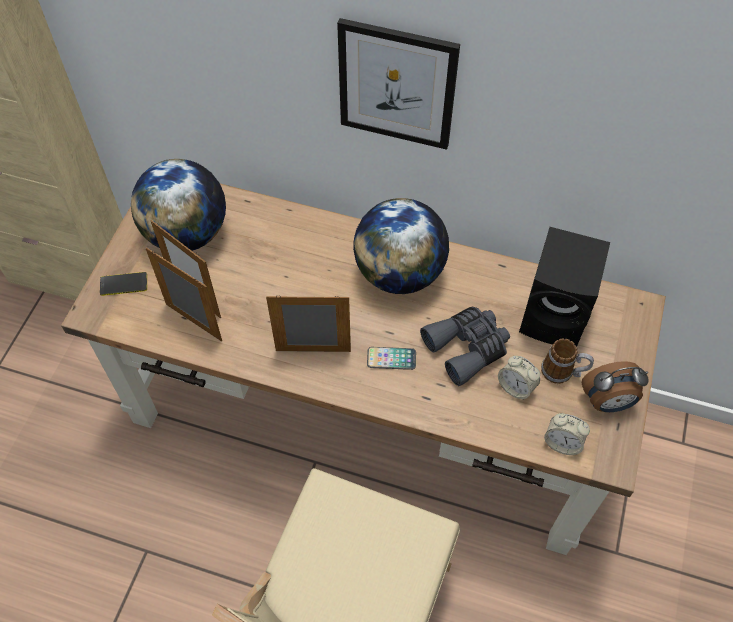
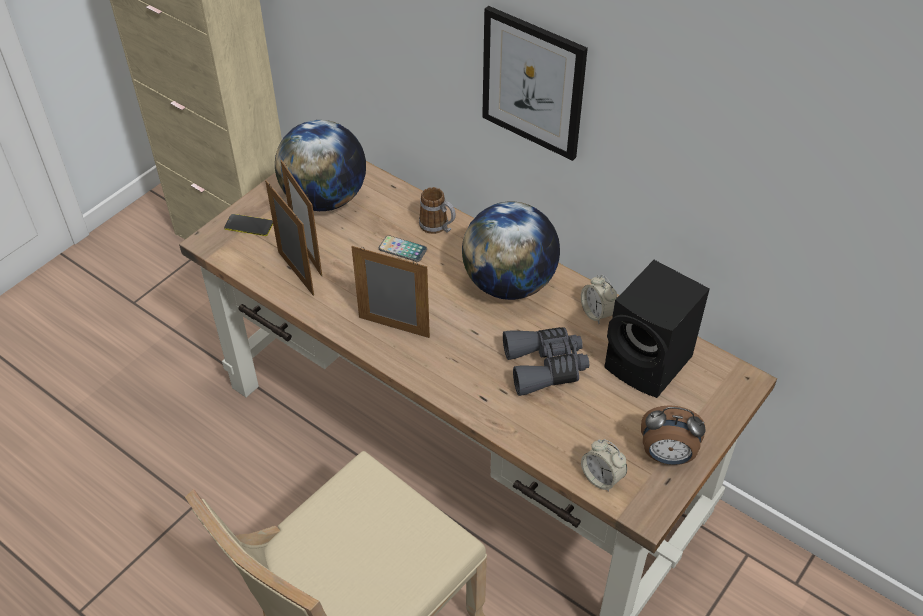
camera: 20 degrees right, 10 degrees down
phone [367,347,416,370] -> phone moved to [379,235,427,262]
alarm clock [498,356,540,399] -> alarm clock moved to [581,275,617,324]
mug [541,339,594,384] -> mug moved to [419,187,456,234]

